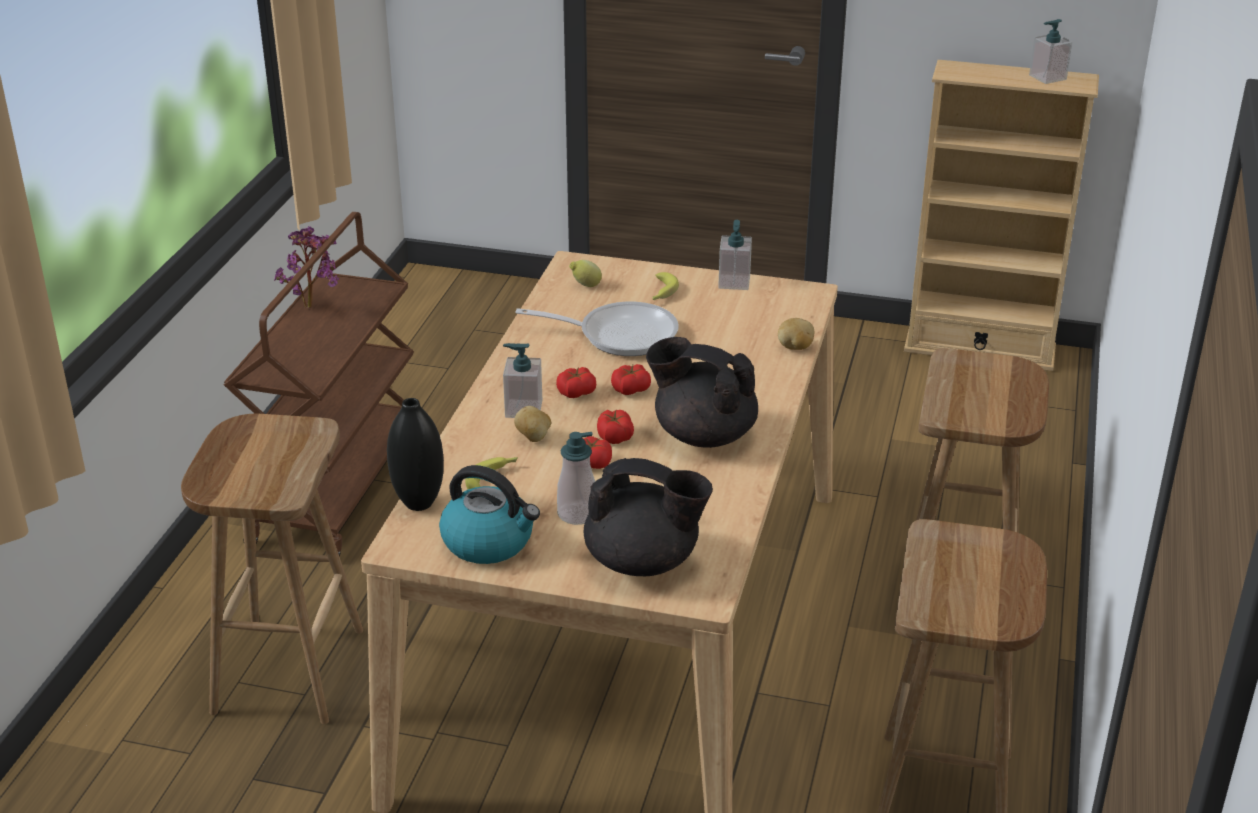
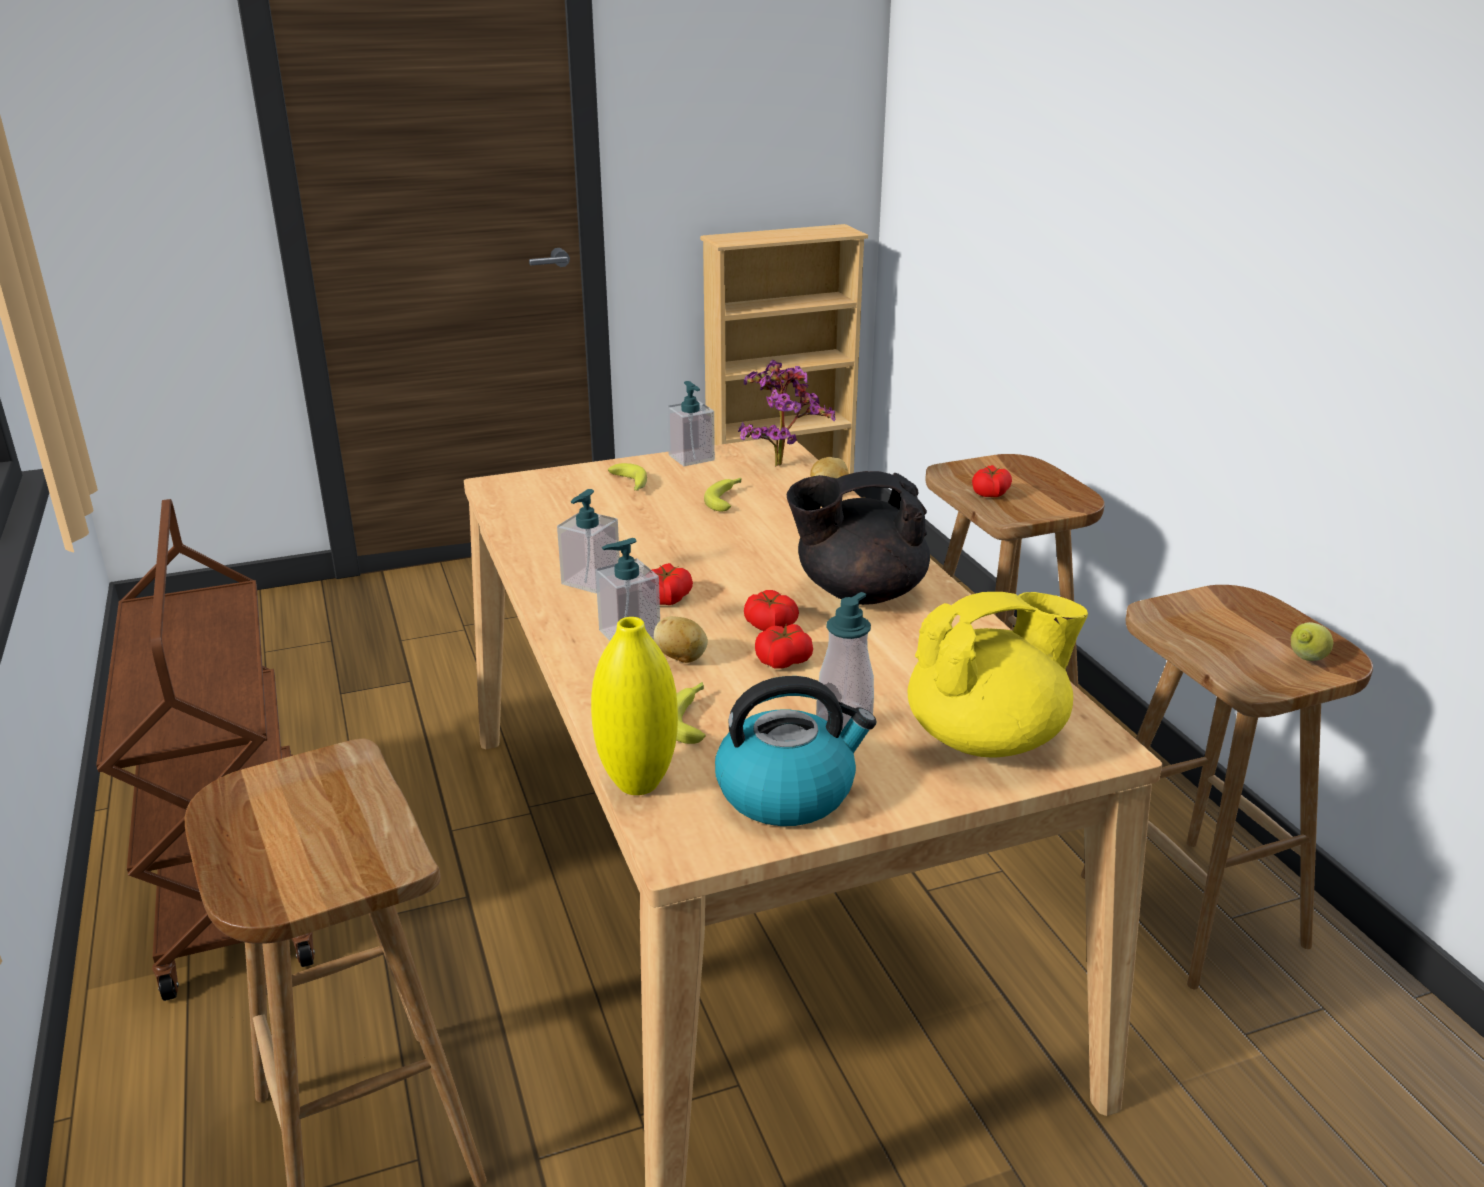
camera: 35 degrees left, 5 degrees down
potted plant [274,226,339,308] -> potted plant moved to [738,360,835,467]
black vase [387,398,444,511] -> yellow vase [591,617,678,795]
frying pan [516,301,679,356] -> none
lemon [569,260,602,287] -> lemon moved to [1291,622,1333,661]
black teapot [584,458,713,576] -> yellow teapot [908,592,1088,757]
tomato [611,364,651,395] -> tomato moved to [972,465,1012,497]
soap dispenser [1029,19,1072,84] -> soap dispenser moved to [557,489,620,593]
none -> banana [704,478,741,511]

